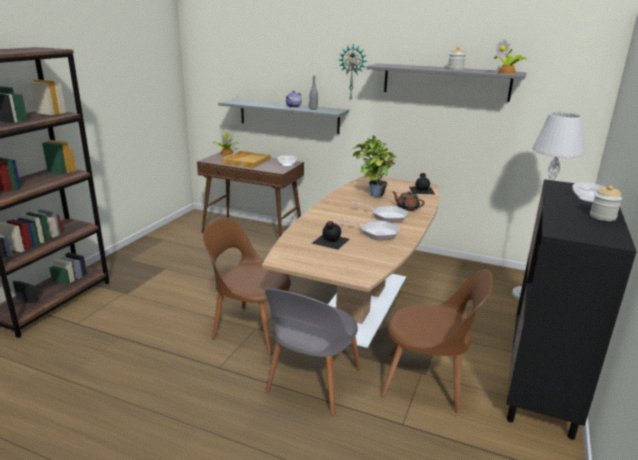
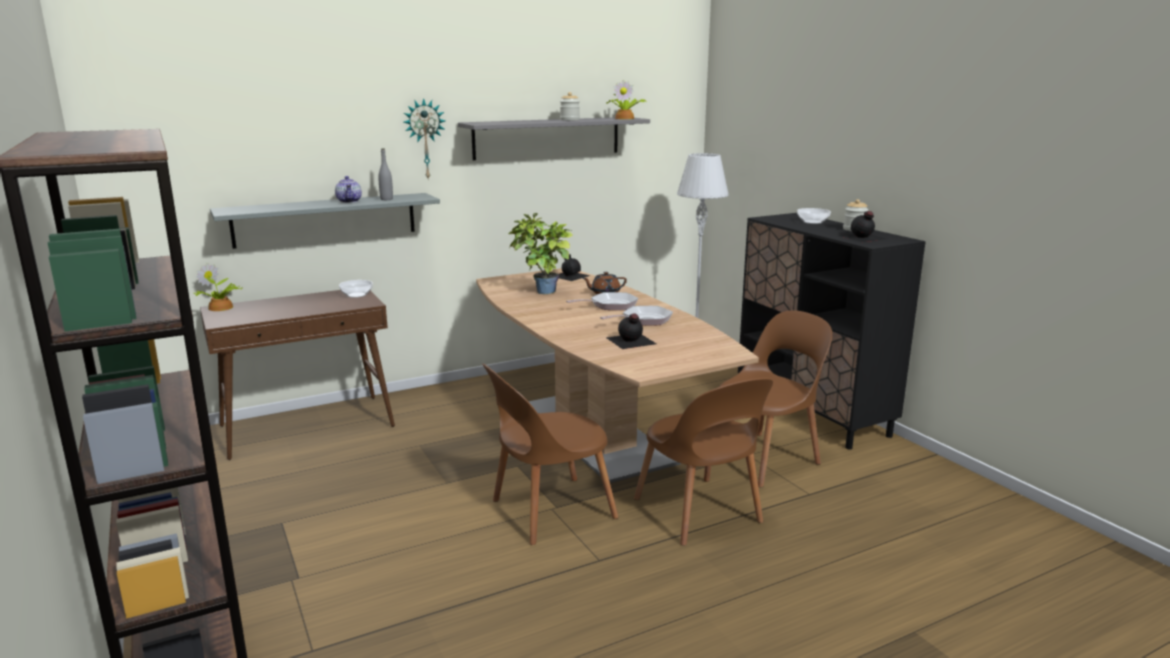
camera: 50 degrees left, 5 degrees down
beige tray [221,151,271,168] -> none
grey chair [265,288,361,415] -> brown chair [634,378,773,546]
none -> black bottle [838,211,887,242]

